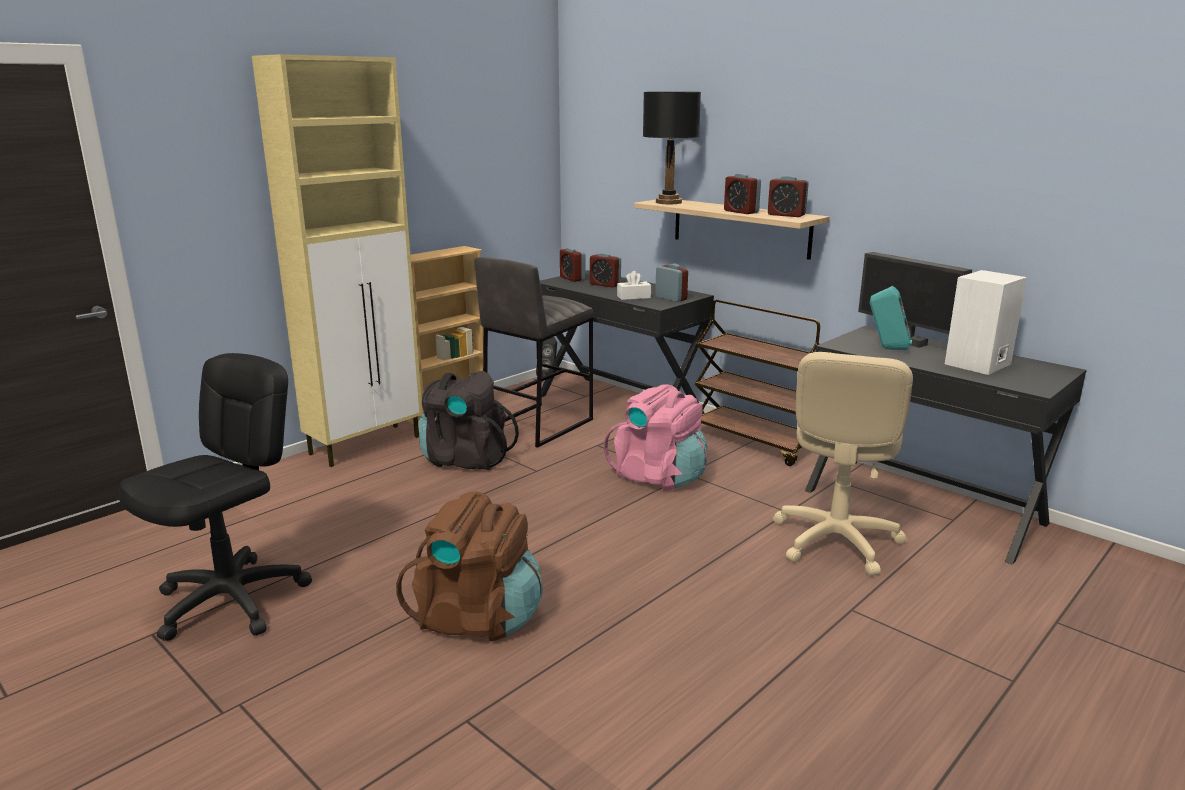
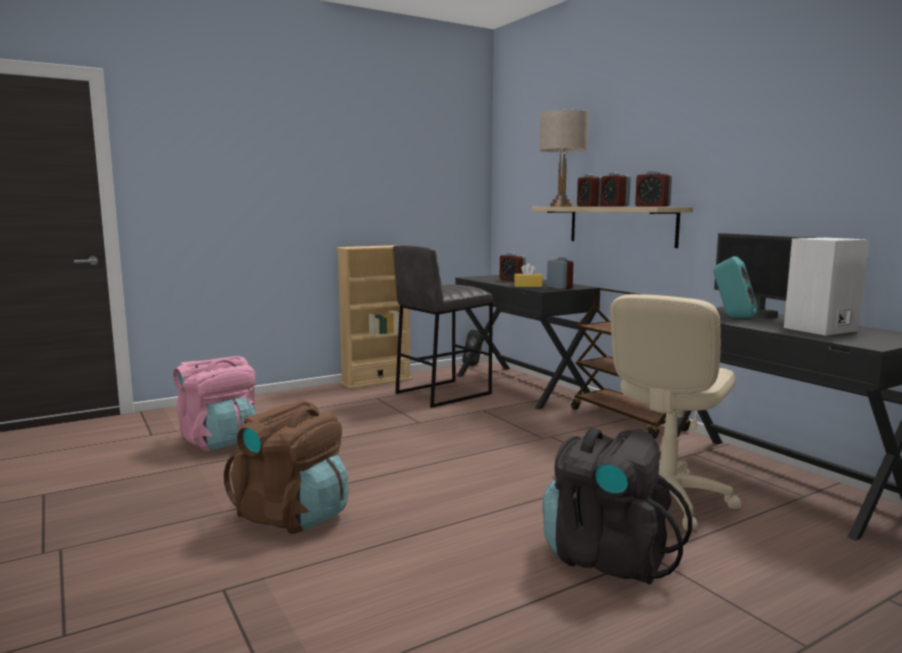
camera: 15 degrees right, 10 degrees down
black office chair [119,353,312,641] -> none
beige cabinet [252,54,422,467] -> none
black backpack [418,371,519,470] -> black backpack moved to [542,428,692,584]
alarm clock [560,247,585,282] -> alarm clock moved to [577,174,602,207]
pink backpack [604,384,707,491] -> pink backpack moved to [173,356,256,452]
white tissue box [617,271,651,300] -> yellow tissue box [514,263,543,287]
black table lamp [643,92,701,204] -> beige table lamp [539,110,589,207]

